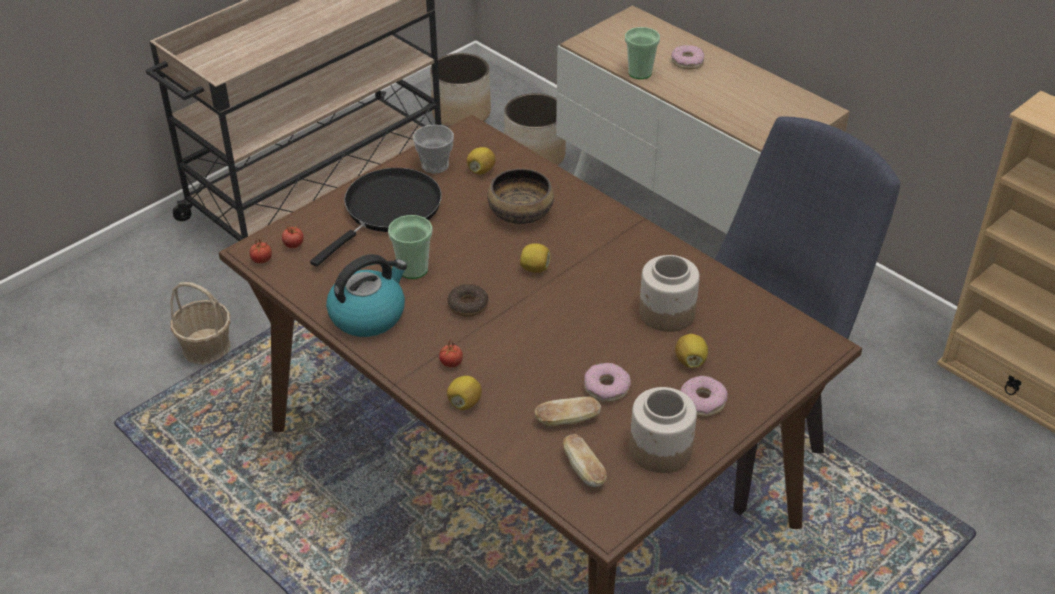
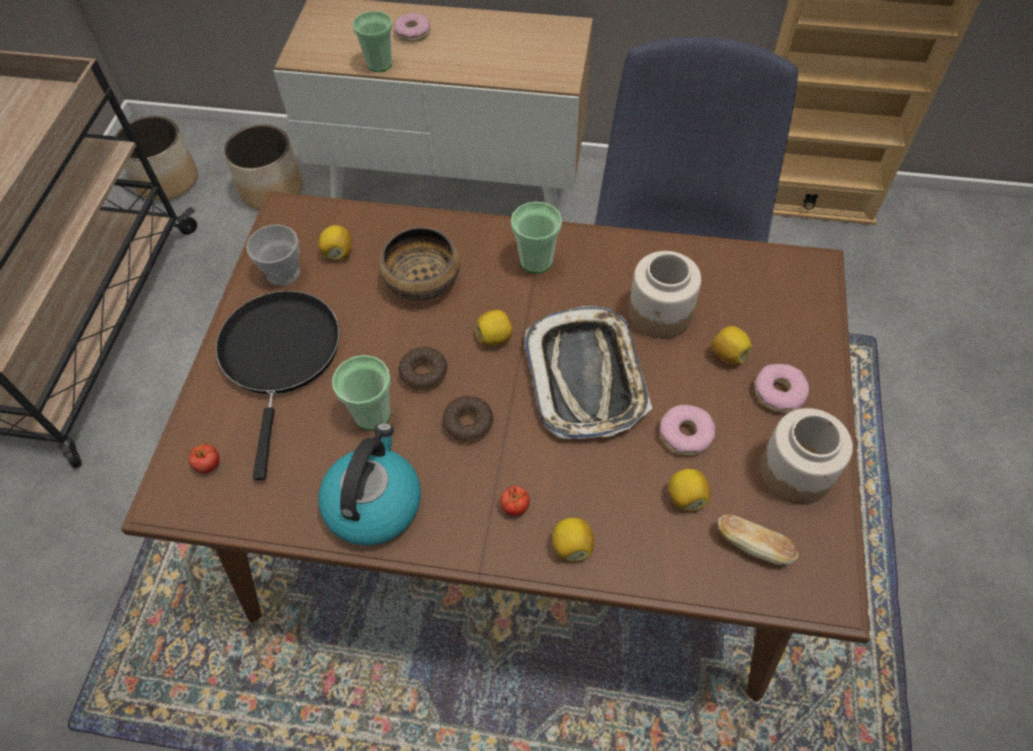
camera: 35 degrees left, 15 degrees up
basket [170,282,231,365] -> none
tomato [249,238,272,263] -> none
bread [535,397,601,426] -> lemon [669,469,711,511]
none -> donut [398,347,447,391]
none -> cup [511,201,562,274]
none -> tray [525,306,652,439]

